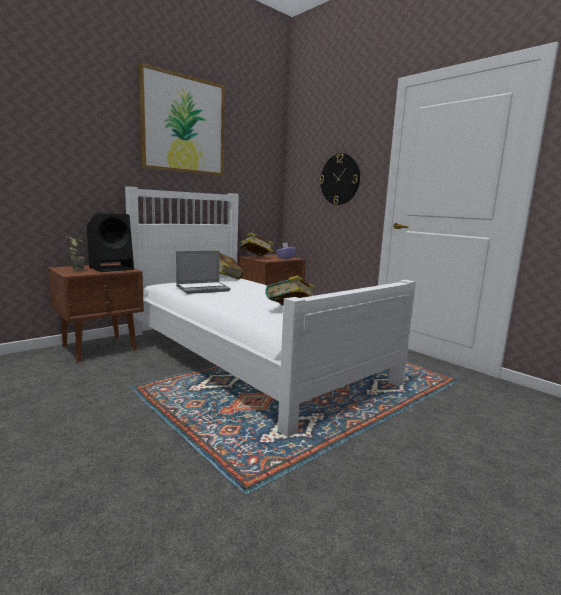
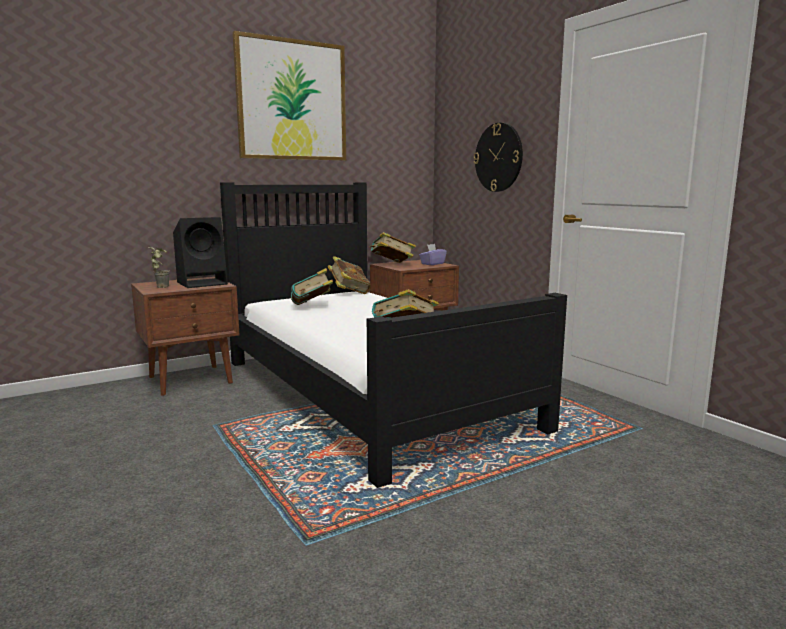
camera: 10 degrees right, 0 degrees up
white bed [125,186,416,437] -> black bed [220,182,567,488]
laptop [176,251,231,294] -> book [291,268,333,305]

